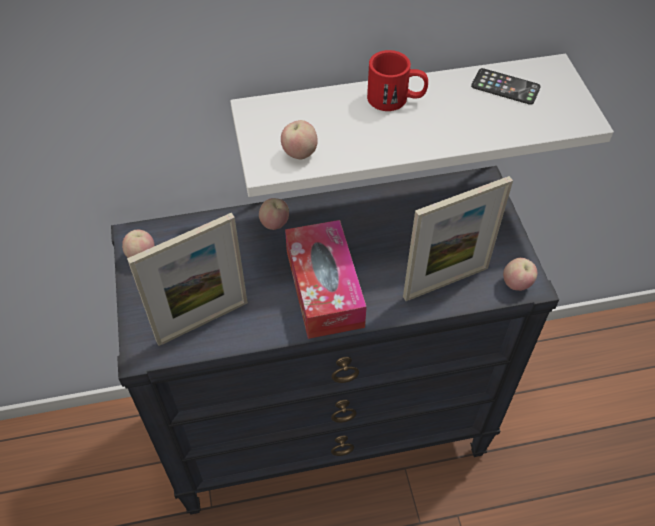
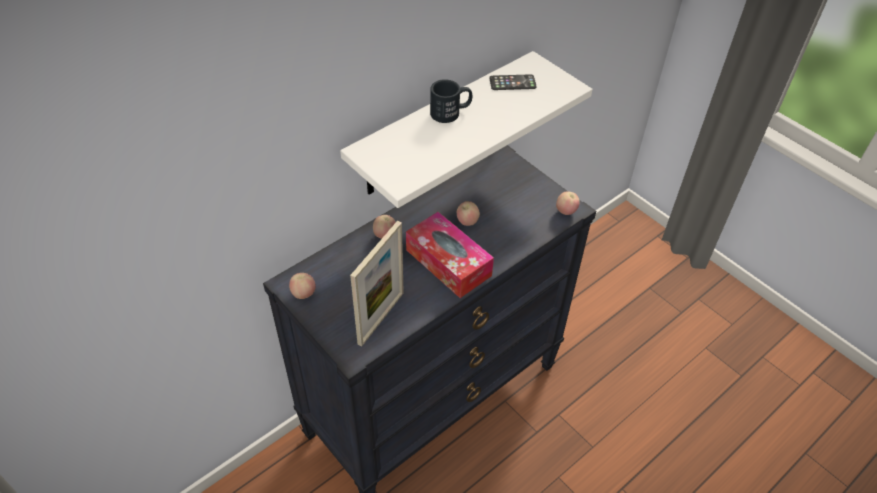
camera: 30 degrees left, 5 degrees down
apple [281,120,318,159] -> apple moved to [457,201,480,226]
red mug [367,50,428,111] -> black mug [430,79,472,123]
picture frame [403,176,513,301] -> none

